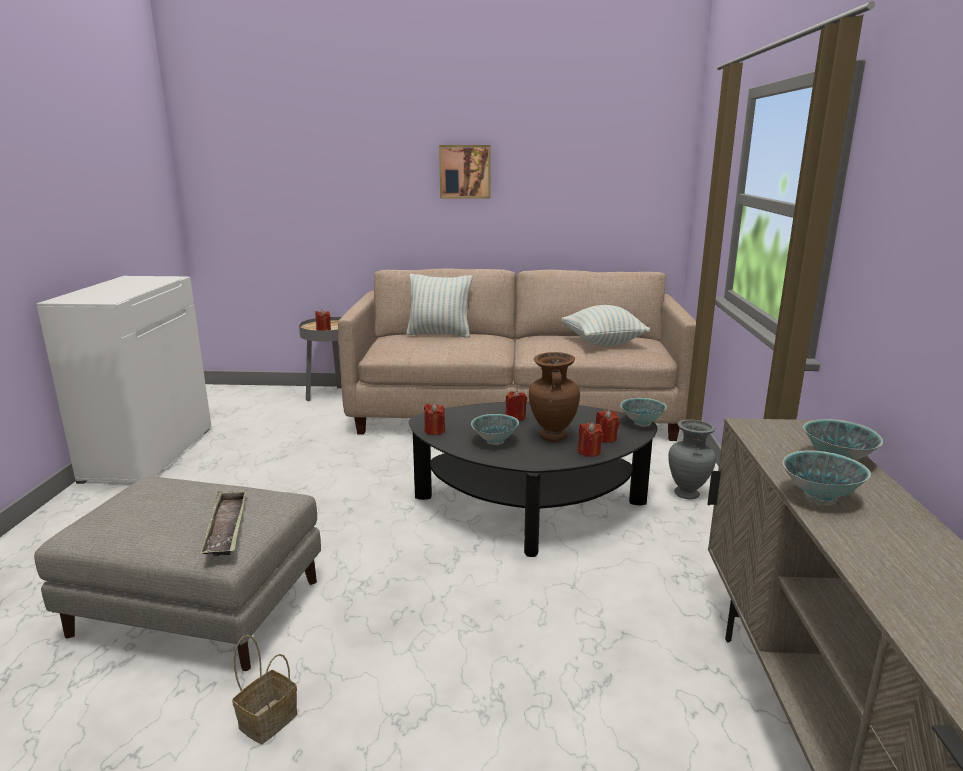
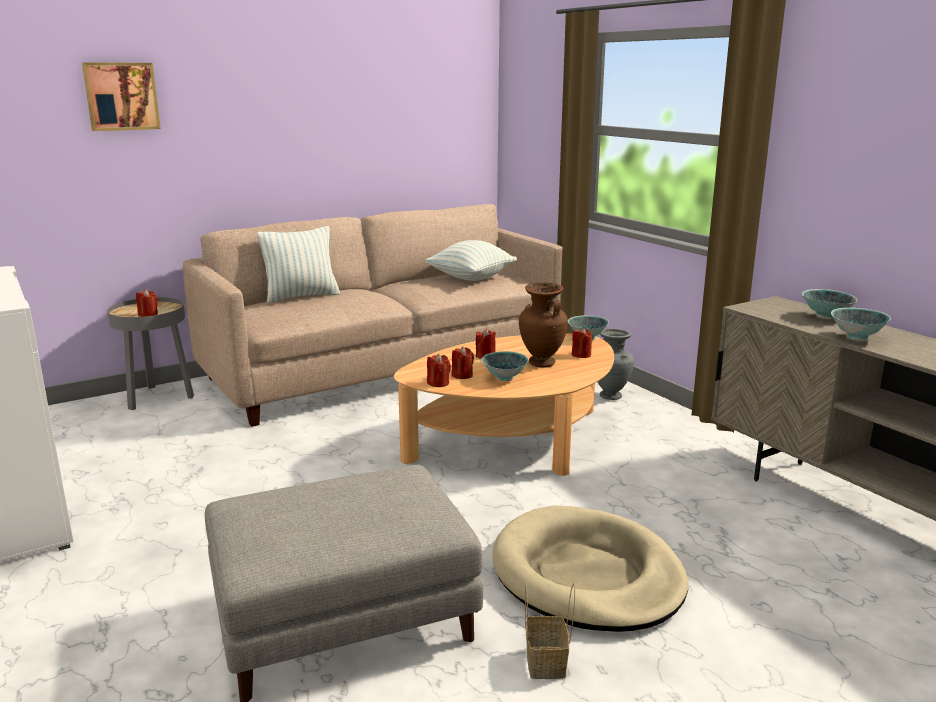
camera: 35 degrees left, 0 degrees up
tray [201,490,247,556] -> none
black coffee table [409,402,657,557] -> beige coffee table [394,333,614,476]
picture [439,145,491,199] -> picture moved to [82,62,161,131]
red candle [578,422,603,457] -> red candle moved to [452,347,474,379]
none -> beige dog bed [493,505,688,632]

